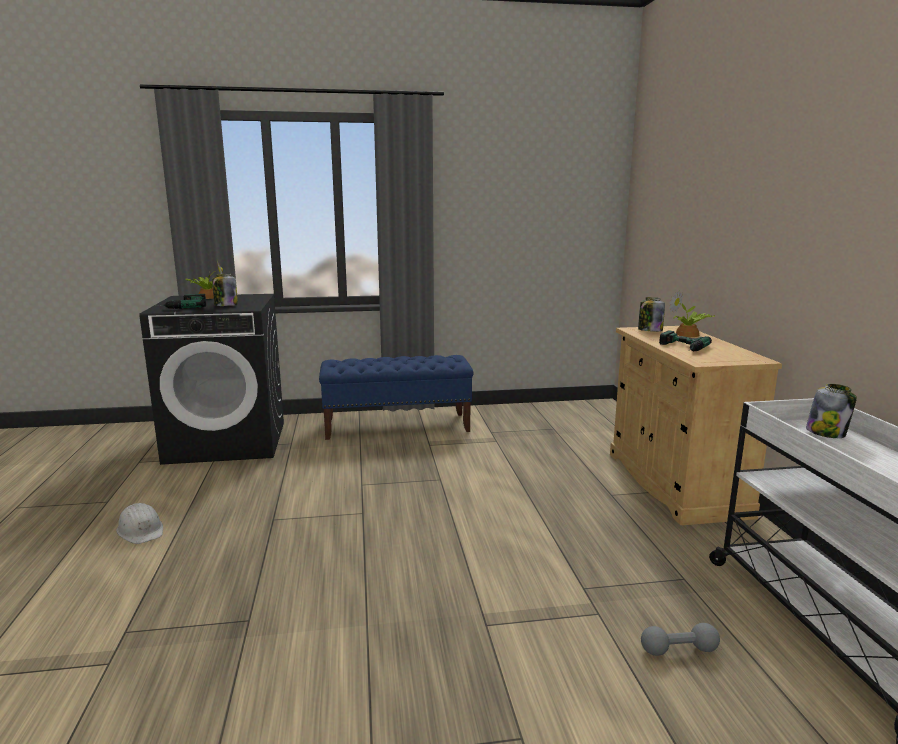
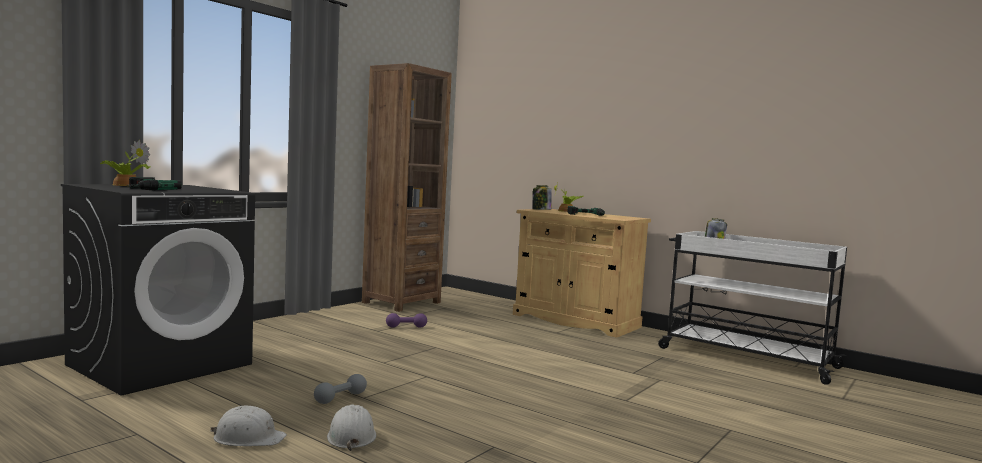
camera: 45 degrees left, 10 degrees down
jar [212,274,238,306] -> none
blue bench [319,355,474,440] -> none
grey dumbbell [641,623,720,656] -> grey dumbbell moved to [314,374,367,404]
none -> white hard hat [327,404,376,451]
none -> brown bookcase [362,63,452,312]
none -> purple dumbbell [386,313,427,328]

